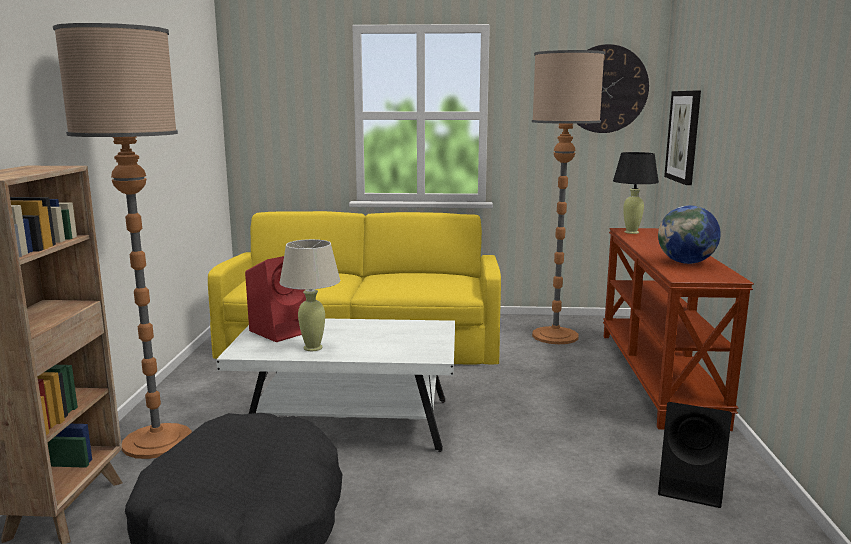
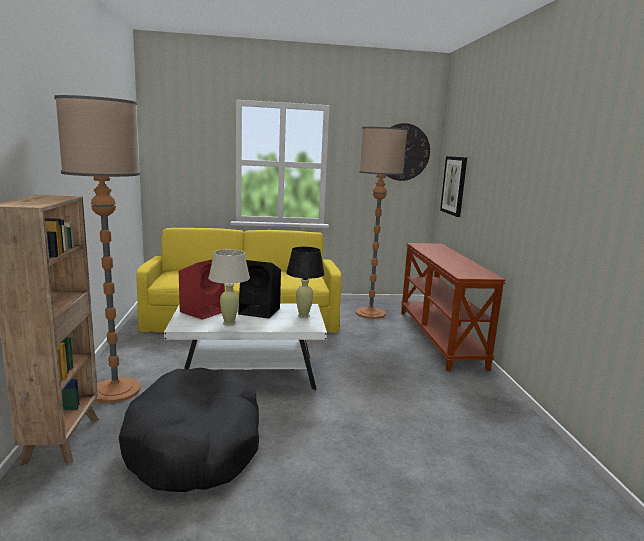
camera: 10 degrees left, 0 degrees up
black table lamp [613,152,659,234] -> black table lamp moved to [286,247,325,318]
globe [658,205,721,264] -> none
black speaker [658,402,732,508] -> black speaker moved to [238,260,281,319]

